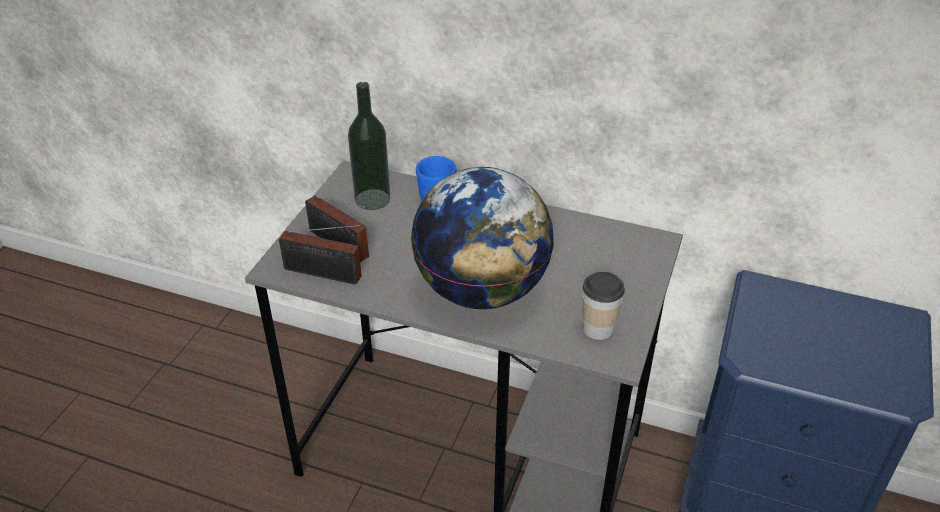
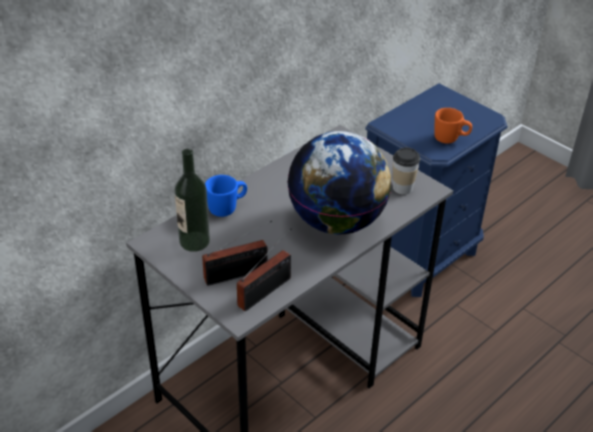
camera: 65 degrees left, 0 degrees up
none -> orange mug [434,108,472,144]

